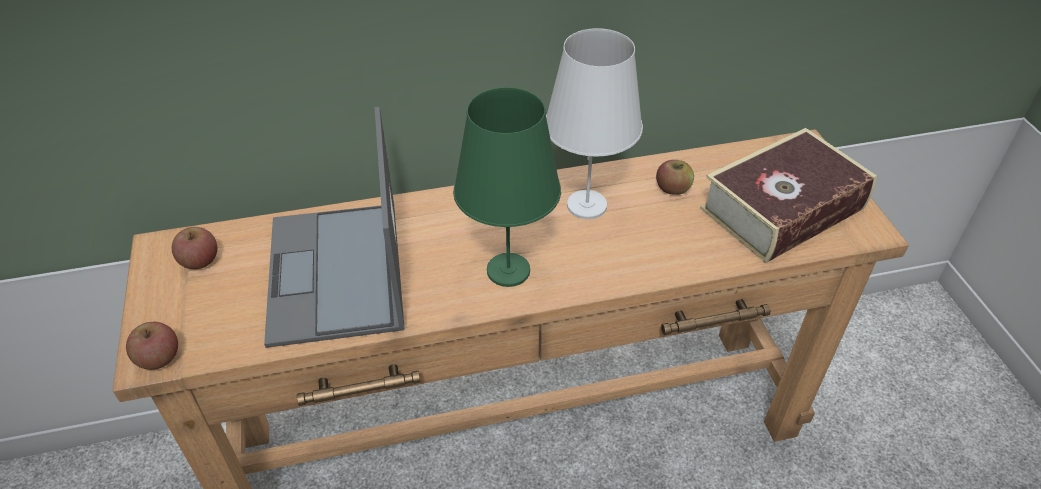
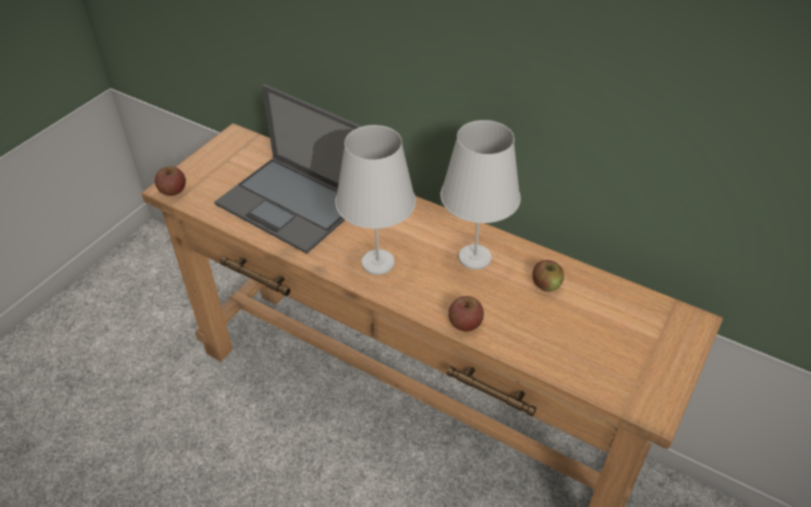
camera: 45 degrees right, 0 degrees up
apple [172,227,217,269] -> apple moved to [448,296,484,331]
laptop [264,107,405,348] -> laptop turned 90 degrees counterclockwise [215,84,361,254]
green table lamp [453,87,561,287] -> white table lamp [335,125,416,275]
book [700,128,877,263] -> none

